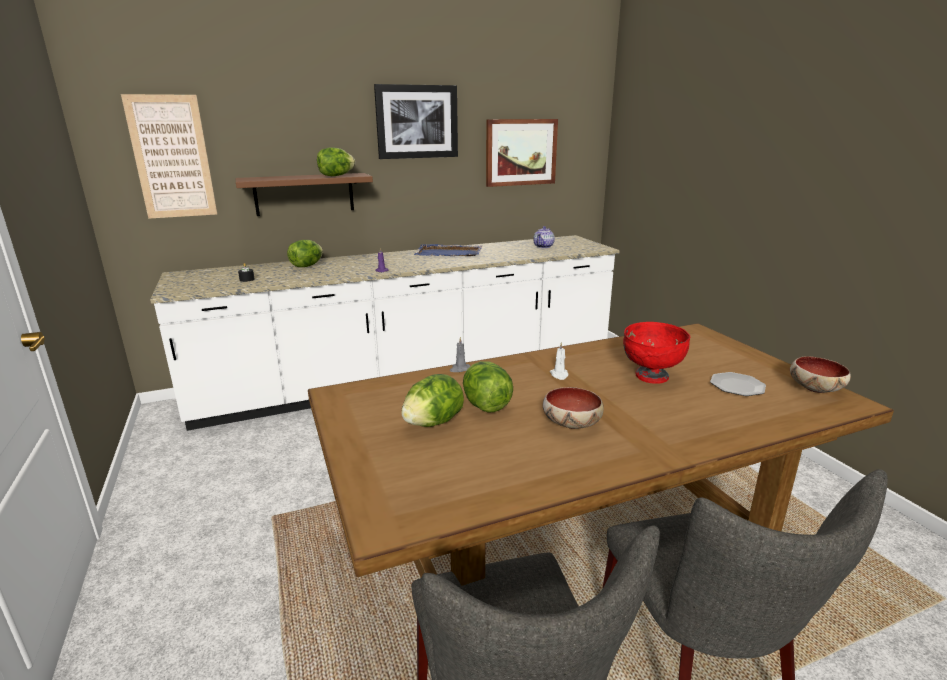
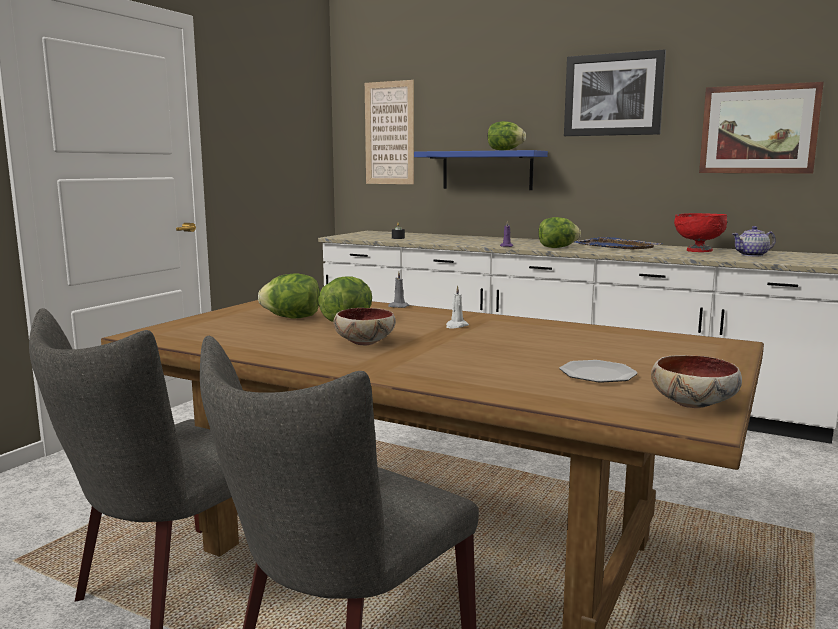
camera: 50 degrees right, 10 degrees down
brown shelf [236,173,373,216] -> blue shelf [414,150,548,190]
lettuce [287,240,323,267] -> lettuce moved to [538,217,581,248]
red bowl [623,322,690,384] -> red bowl moved to [674,213,727,252]

